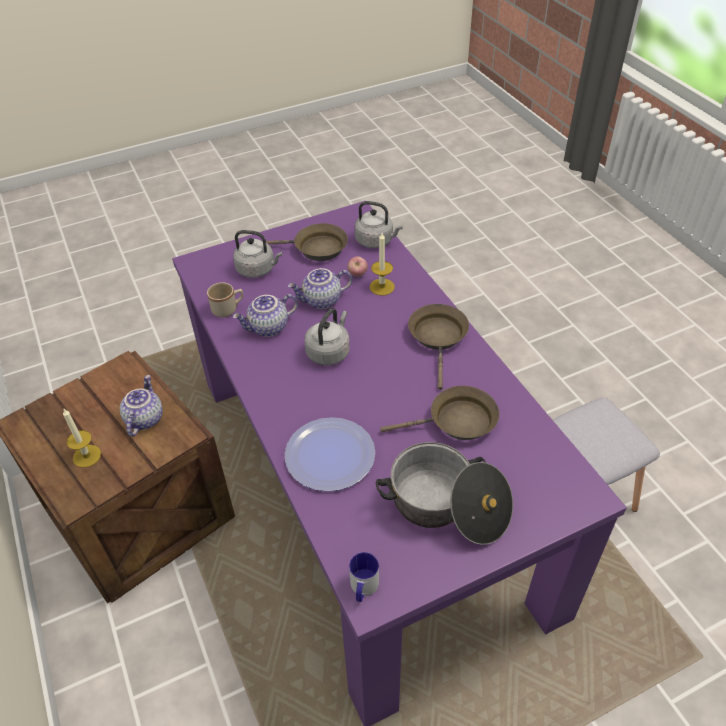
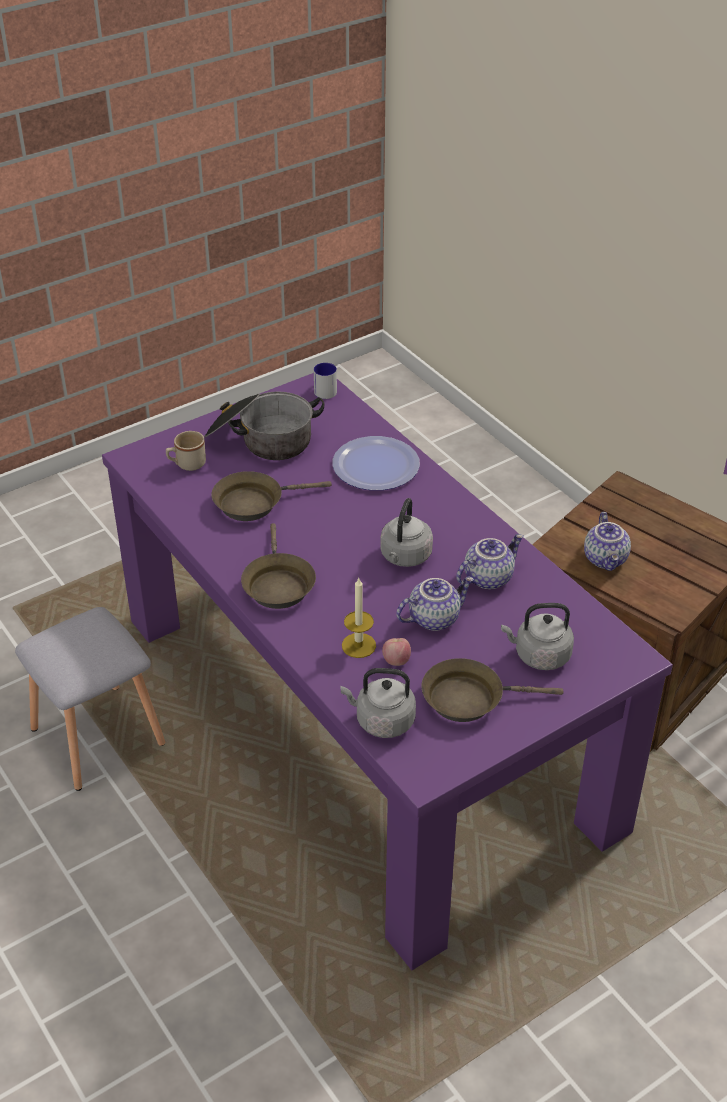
camera: 170 degrees right, 5 degrees down
candle [63,409,101,468] -> none
beige mug [207,282,243,317] -> beige mug moved to [166,431,206,471]

